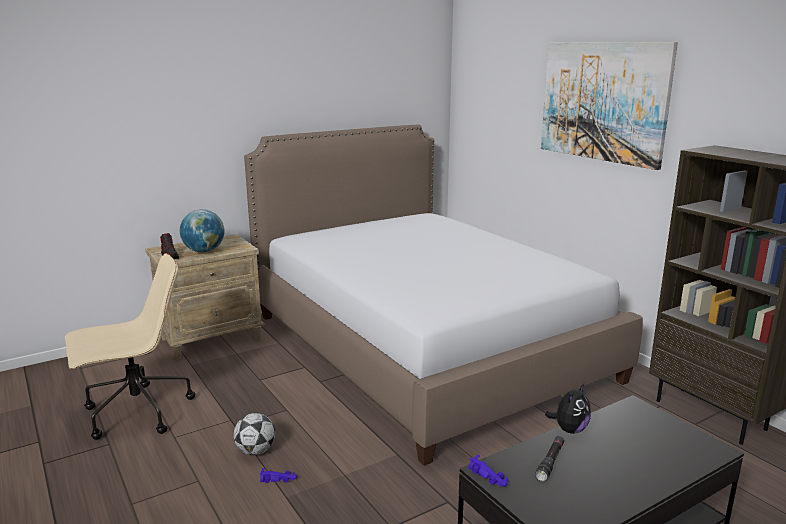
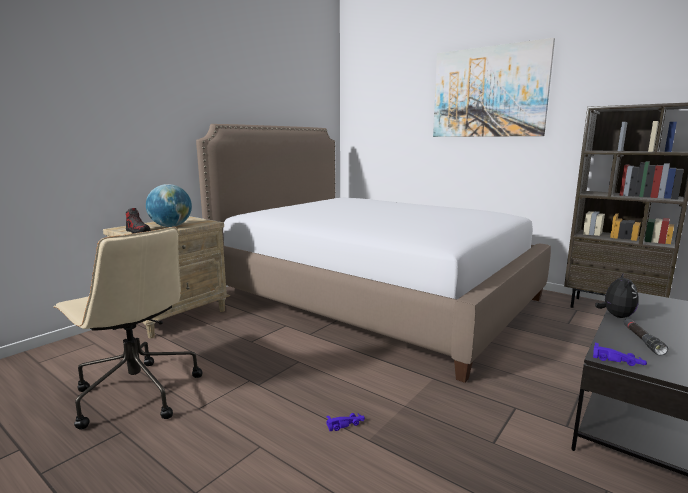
camera: 20 degrees left, 5 degrees down
beige office chair [65,253,195,440] -> beige office chair turned 90 degrees clockwise [54,227,202,429]
football [234,413,275,455] -> none

